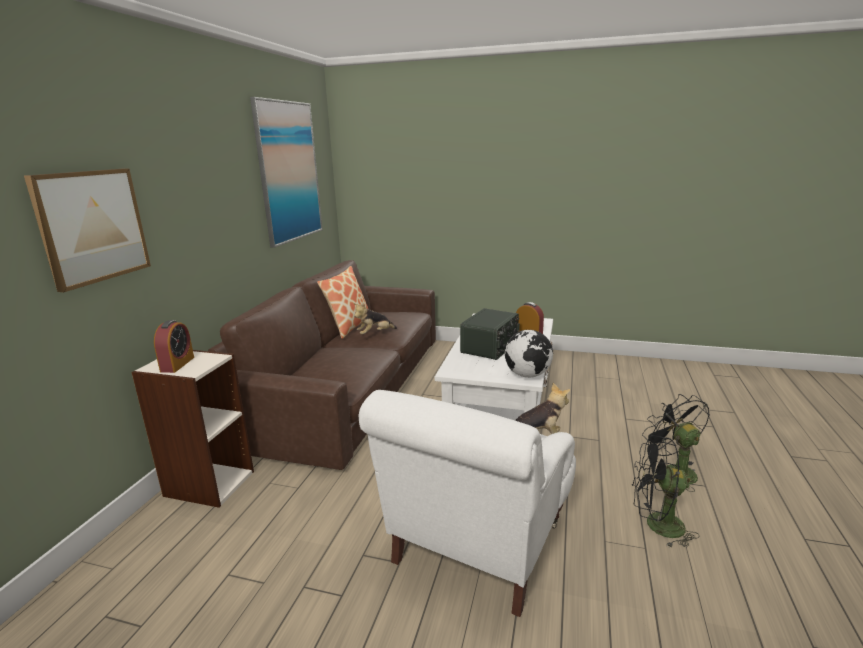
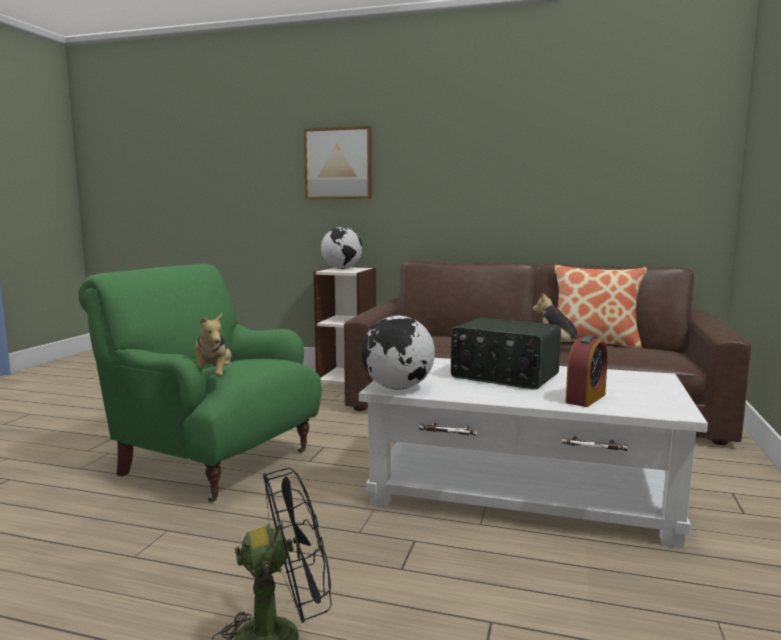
camera: 90 degrees right, 10 degrees down
alarm clock [154,320,194,373] -> globe [321,227,362,269]
picture [250,97,323,248] -> none
white armchair [359,390,576,617] -> green armchair [78,264,322,503]
black fan [632,435,700,548] -> none

